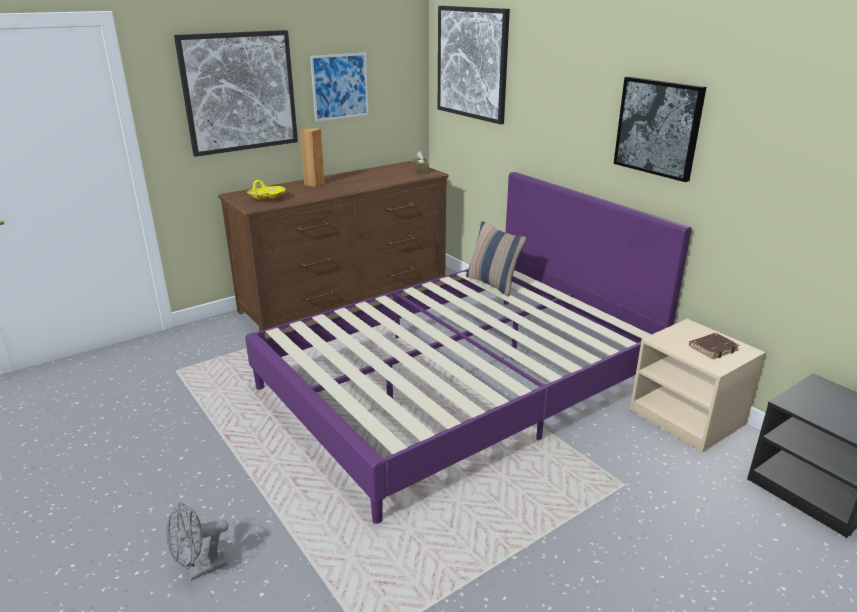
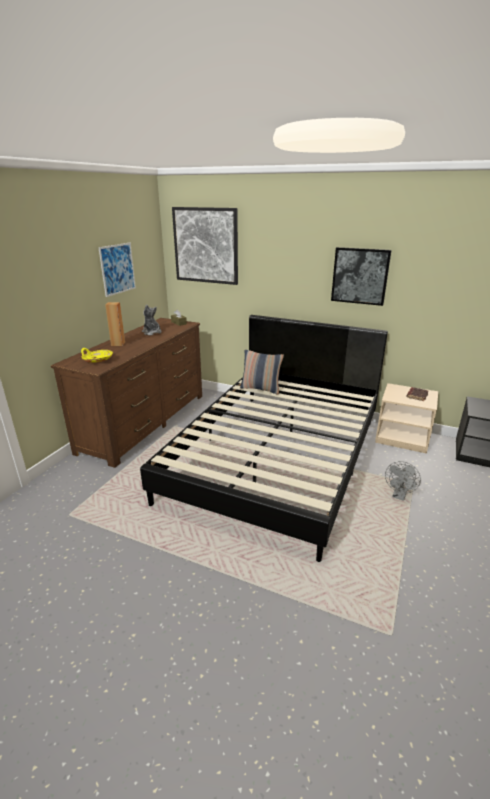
camera: 30 degrees left, 0 degrees up
grey fan [166,502,228,580] -> grey fan moved to [385,461,421,501]
picture [174,30,298,157] -> none
purple bed [245,172,692,524] -> black bed [140,315,388,562]
none -> plush toy [142,304,161,335]

